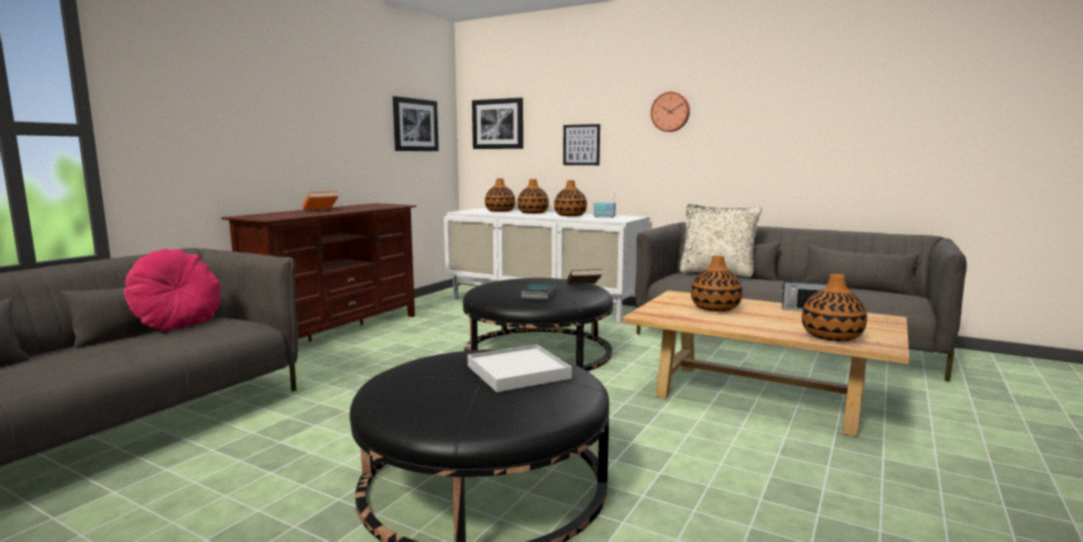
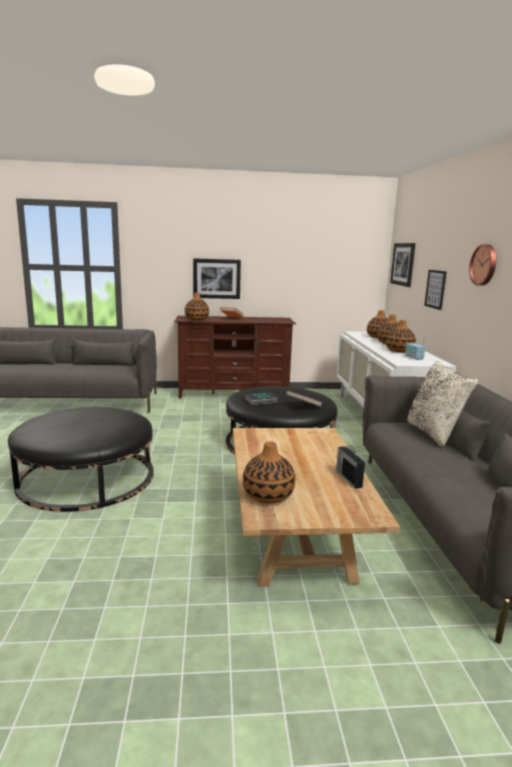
camera: 55 degrees right, 5 degrees up
pink pillow [124,249,220,331] -> none
picture [393,96,439,151] -> picture moved to [193,258,241,299]
white tray [468,344,572,392] -> none
vase [691,255,742,311] -> vase moved to [185,293,209,320]

